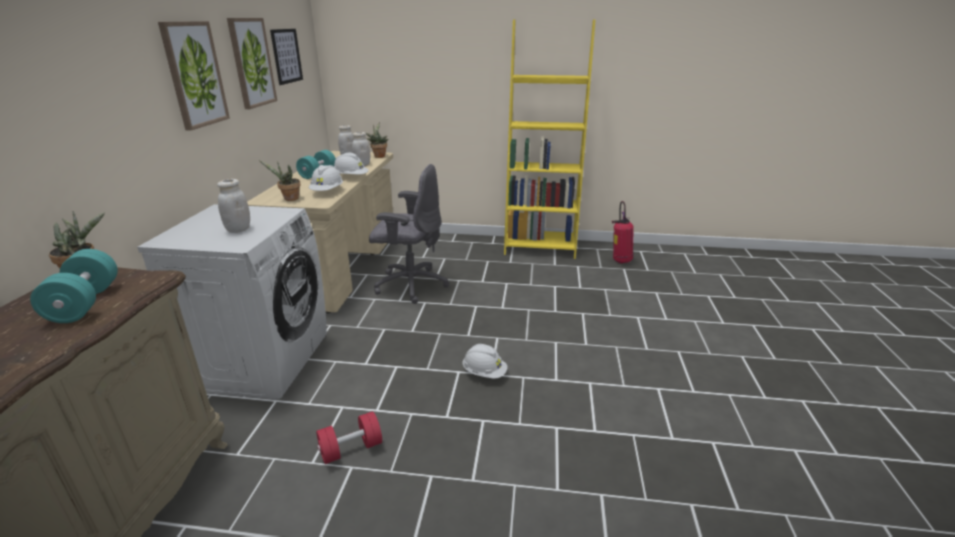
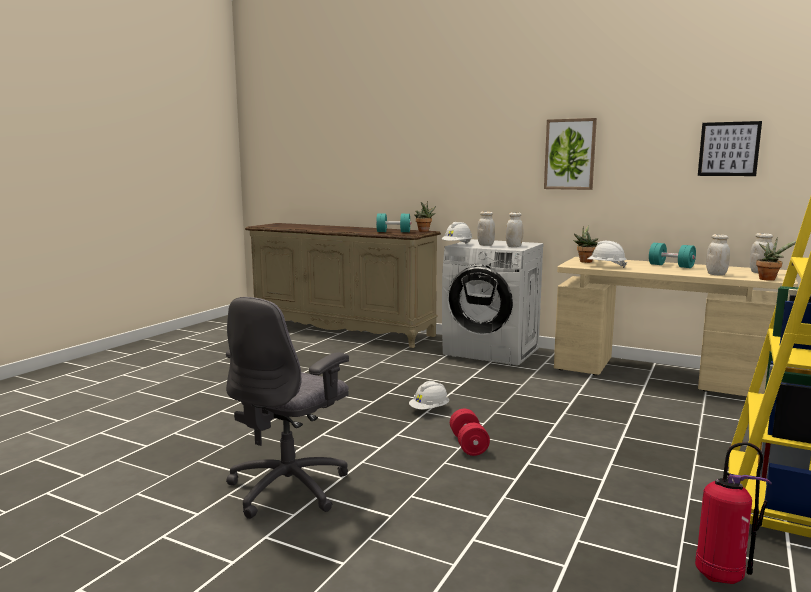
camera: 110 degrees right, 15 degrees down
picture [227,18,277,109] -> none
red dumbbell [316,411,382,464] -> red dumbbell moved to [450,409,490,456]
white hard hat [334,153,369,174] -> white hard hat moved to [441,222,473,244]
grey office chair [369,164,449,304] -> grey office chair moved to [226,297,349,519]
none -> white jar [506,212,523,247]

